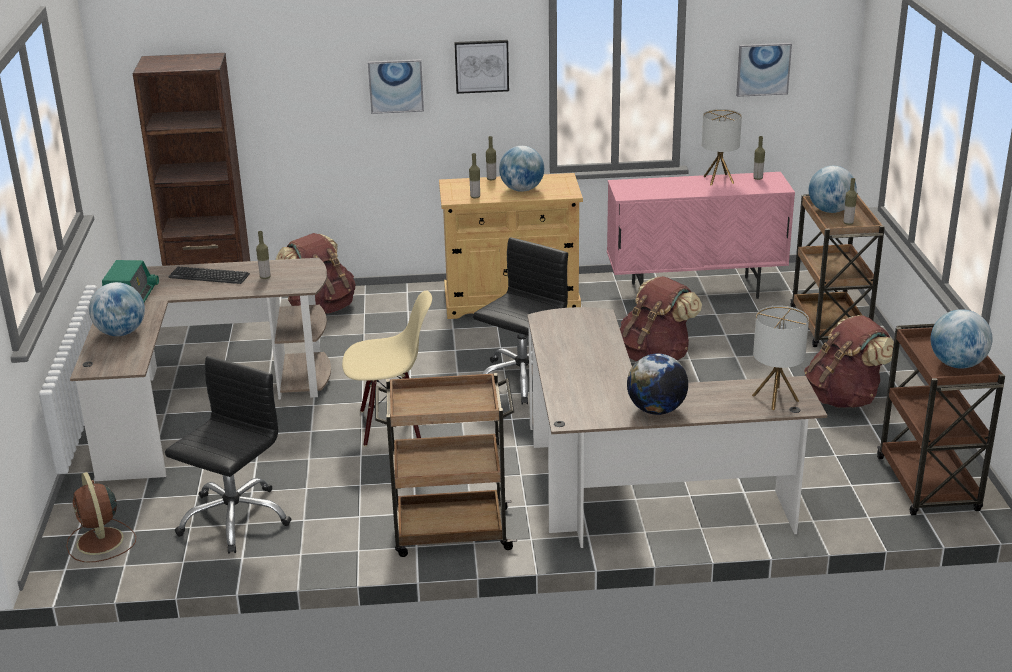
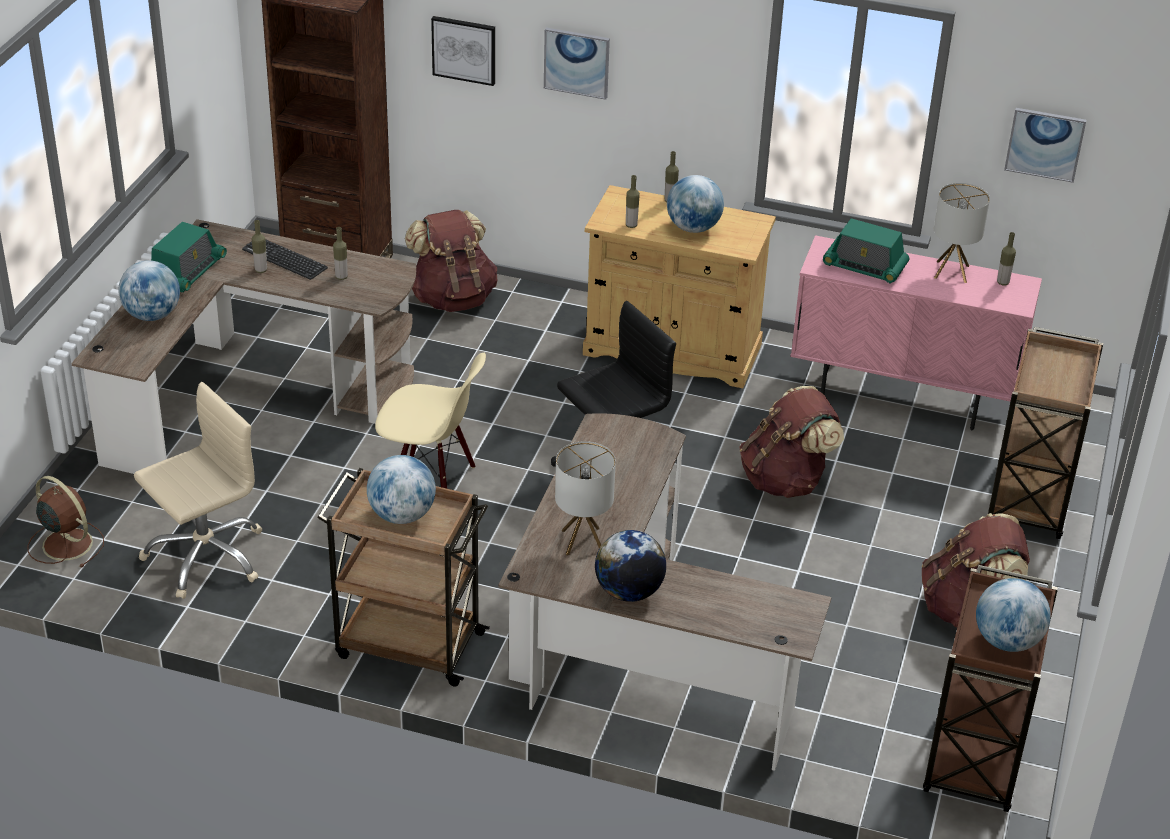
camera: 20 degrees right, 10 degrees up
brown fan [66,472,136,562] -> brown fan turned 135 degrees clockwise [28,476,104,568]
black office chair [165,356,292,554] -> beige office chair [134,382,262,599]
picture [454,40,509,94] -> picture moved to [431,16,495,86]
table lamp [752,305,809,410] -> table lamp moved to [555,441,616,555]
globe [809,166,857,213] -> globe moved to [367,455,436,524]
bottle [844,178,857,225] -> bottle moved to [251,220,267,273]
none -> radio [823,218,909,284]

